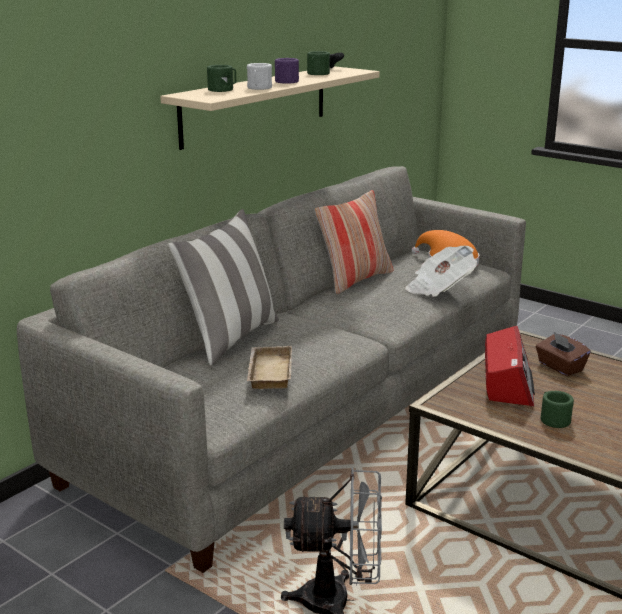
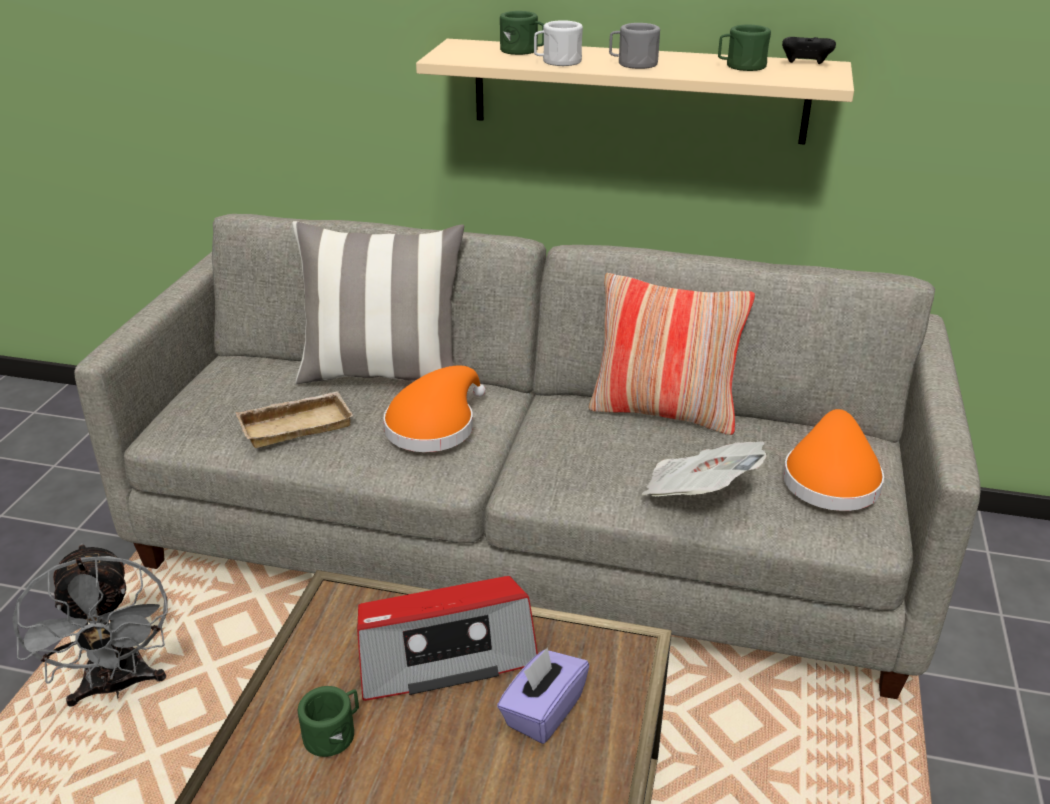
camera: 65 degrees right, 10 degrees up
purple mug [275,58,299,84] -> grey mug [609,23,660,69]
brown tissue box [536,332,591,376] -> purple tissue box [497,648,589,744]
none -> orange hat [383,366,486,452]

